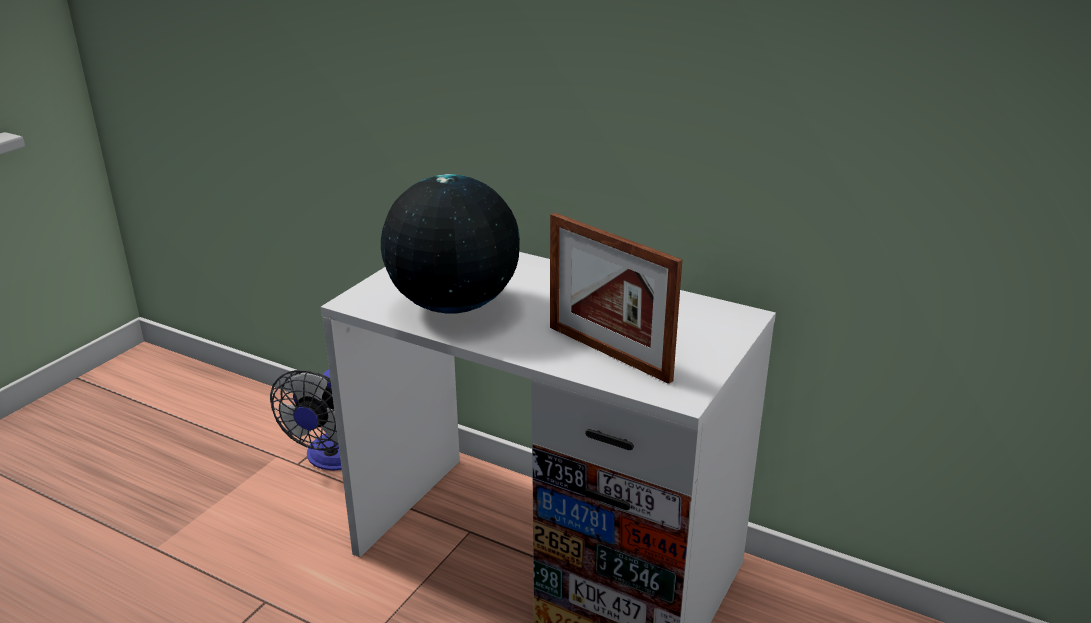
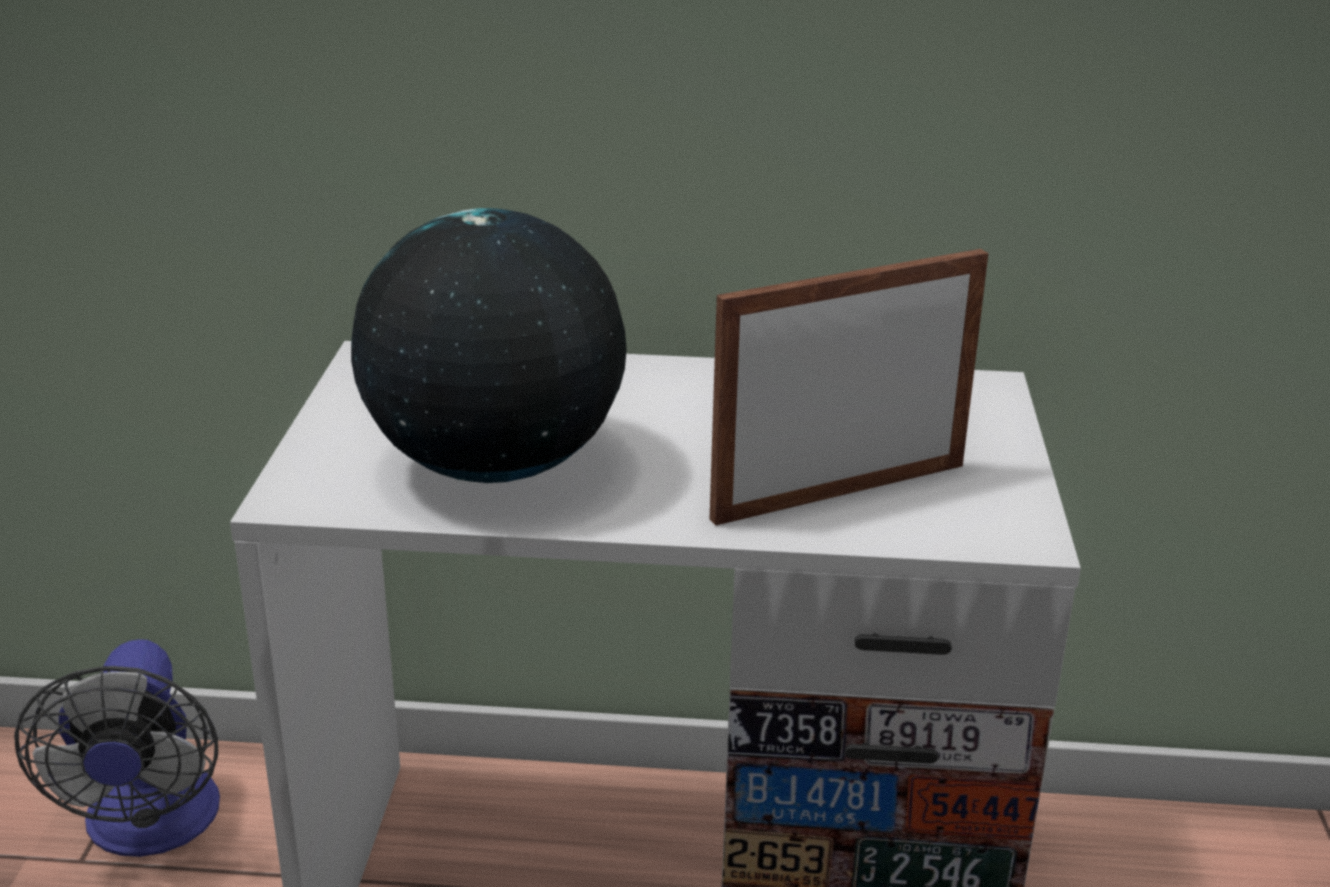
camera: 25 degrees left, 0 degrees up
picture frame [550,213,682,384] -> picture frame turned 135 degrees clockwise [710,249,988,526]

